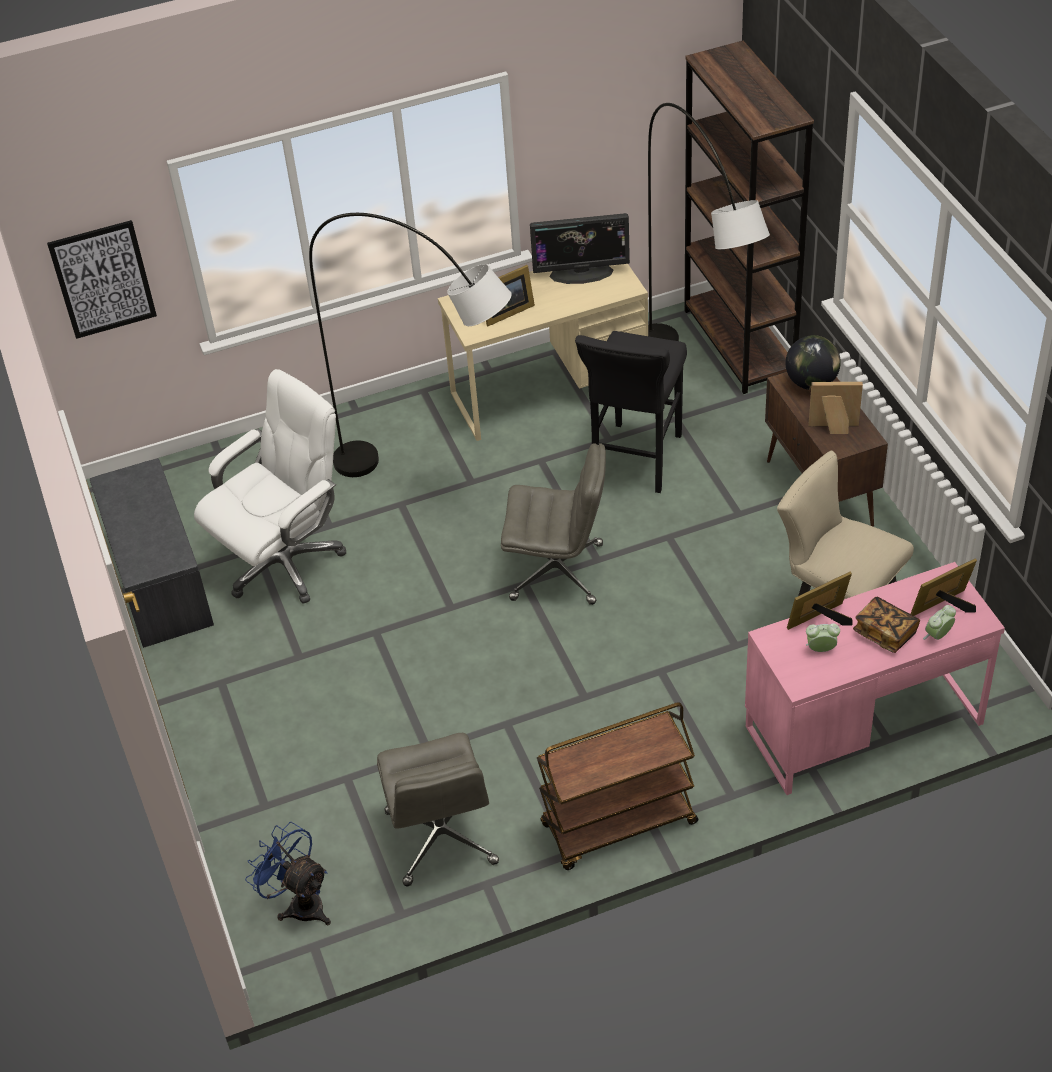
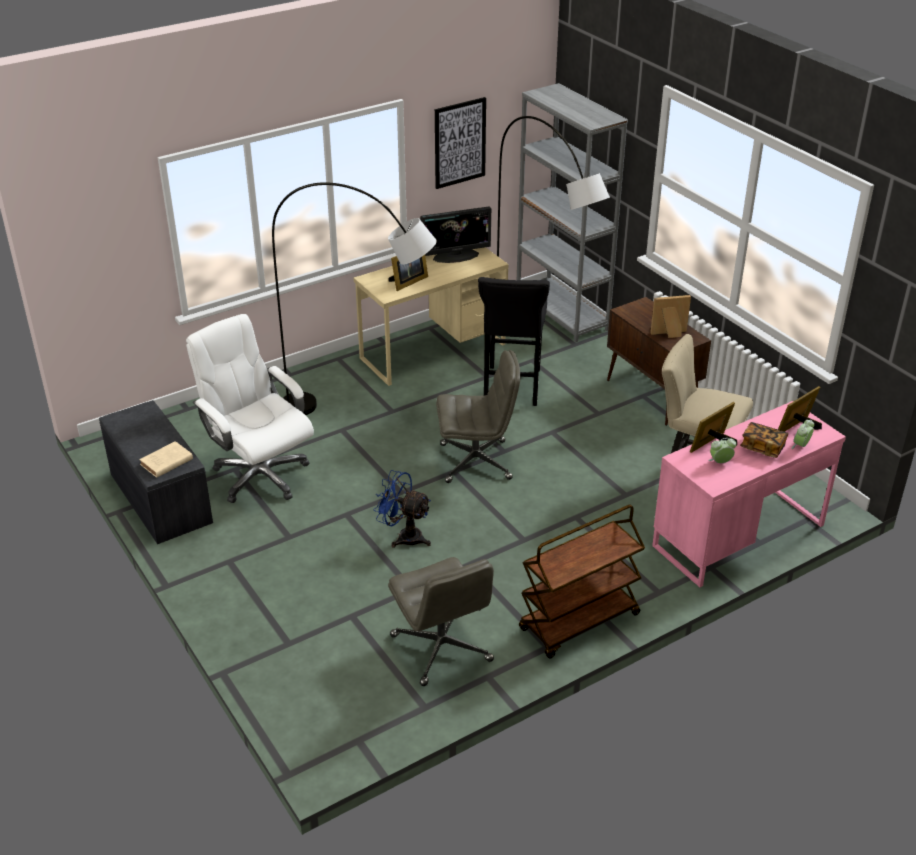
camera: 15 degrees left, 10 degrees down
picture [47,220,157,339] -> picture moved to [435,97,486,189]
white office chair [194,369,346,604] -> white office chair turned 75 degrees counterclockwise [186,314,314,503]
blue fan [245,822,331,925] -> blue fan moved to [373,470,431,548]
brown bookcase [684,41,814,394] -> grey bookcase [517,83,628,342]
globe [785,335,841,390] -> none
none -> beige book [139,441,193,478]

